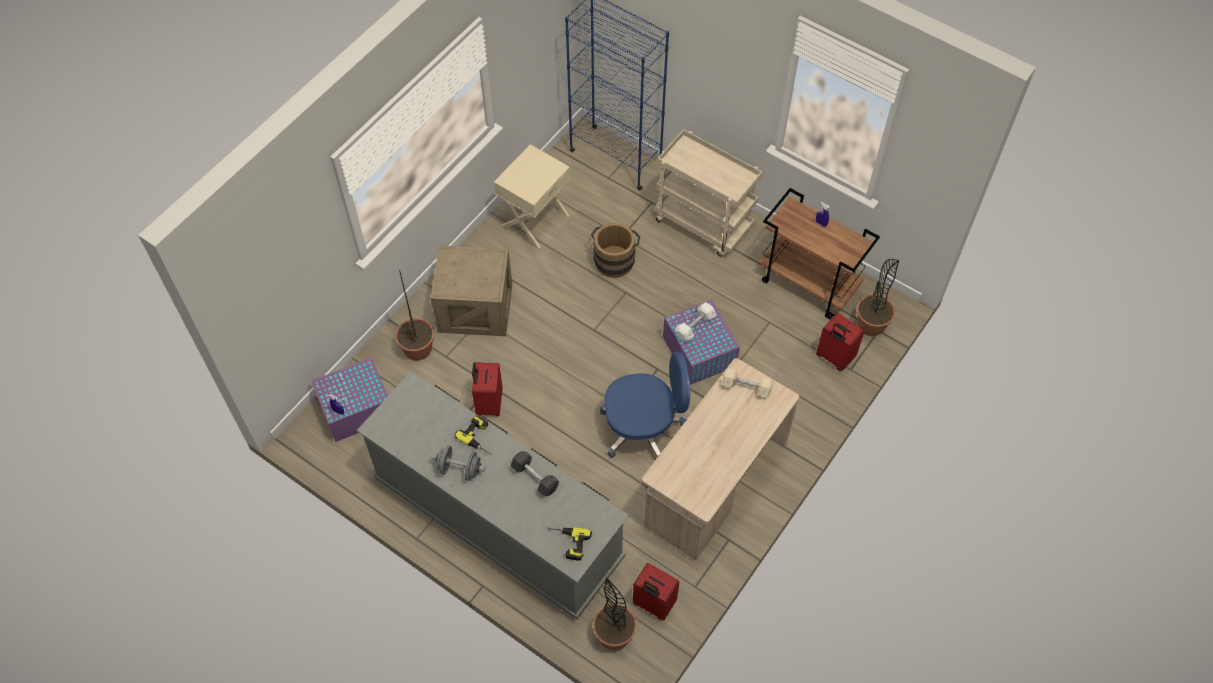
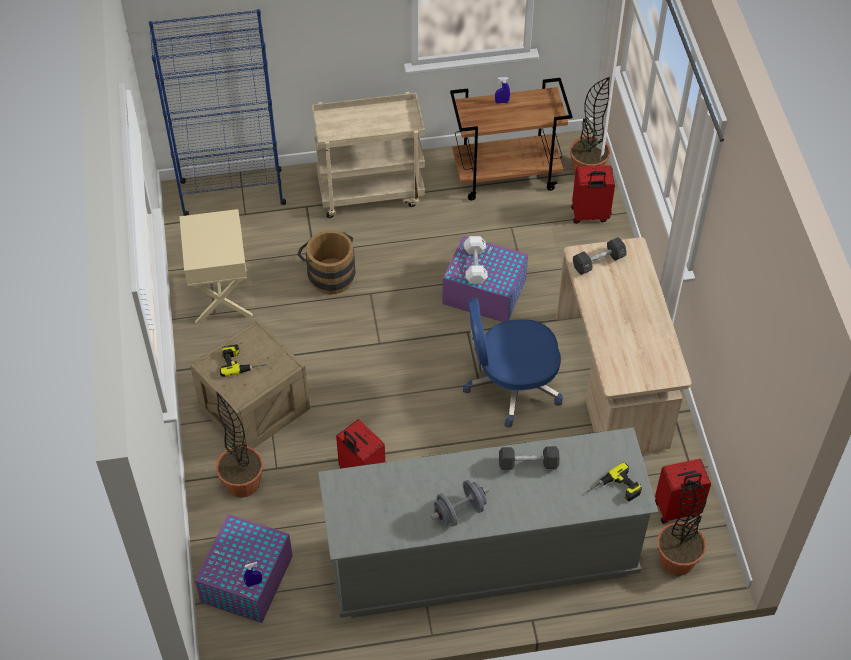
camera: 45 degrees left, 5 degrees down
power drill [455,415,491,455] -> power drill moved to [220,344,267,377]
blue office chair [600,352,690,458] -> blue office chair turned 135 degrees counterclockwise [463,298,563,428]
beige dumbbell [722,368,773,397] -> black dumbbell [573,237,627,275]

